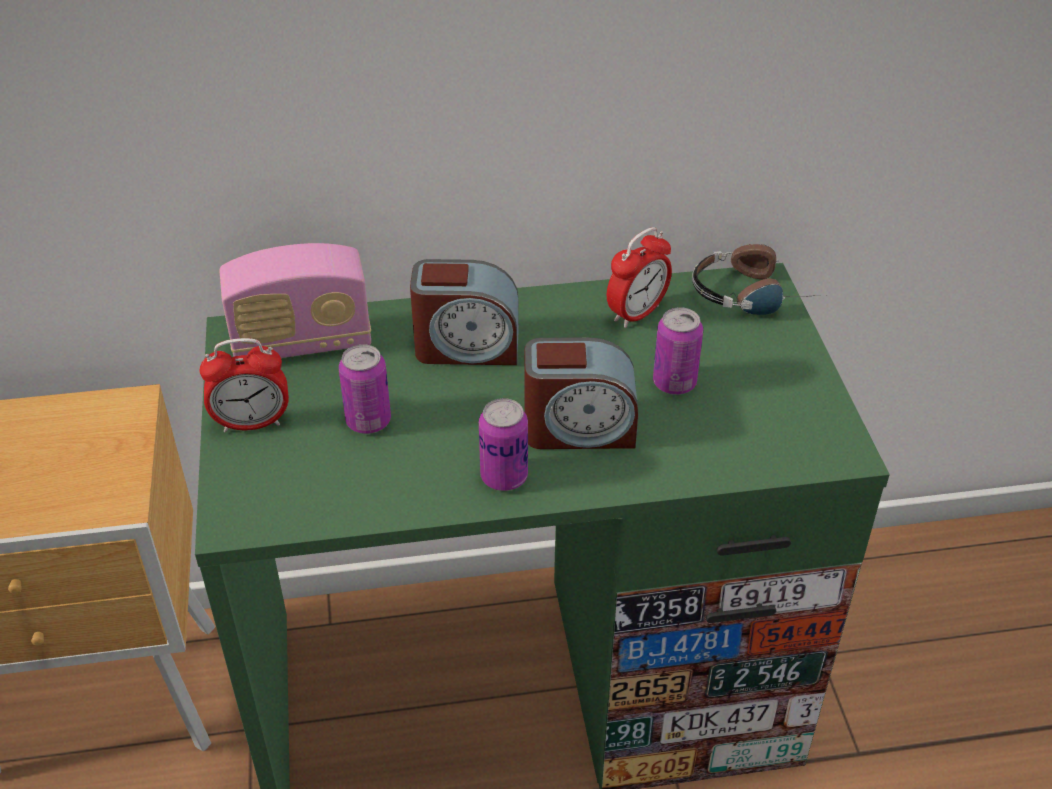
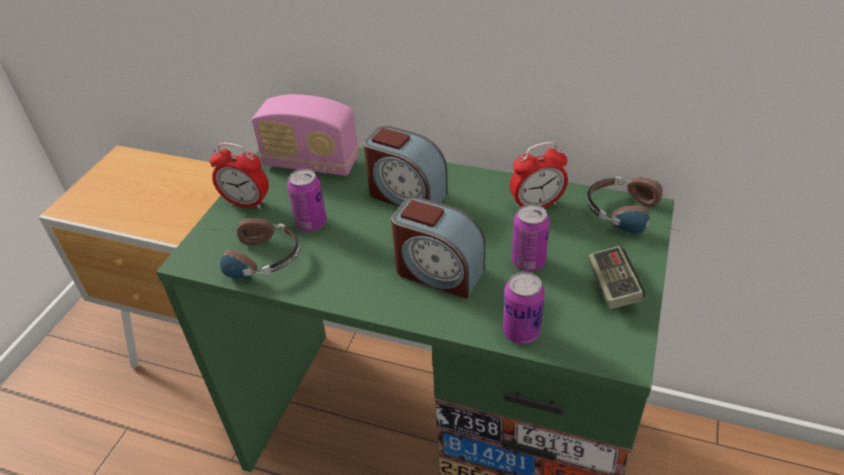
camera: 30 degrees right, 0 degrees up
can [479,398,528,491] -> can moved to [503,272,545,344]
none -> headphones [218,218,300,279]
none -> game controller [588,246,645,309]

